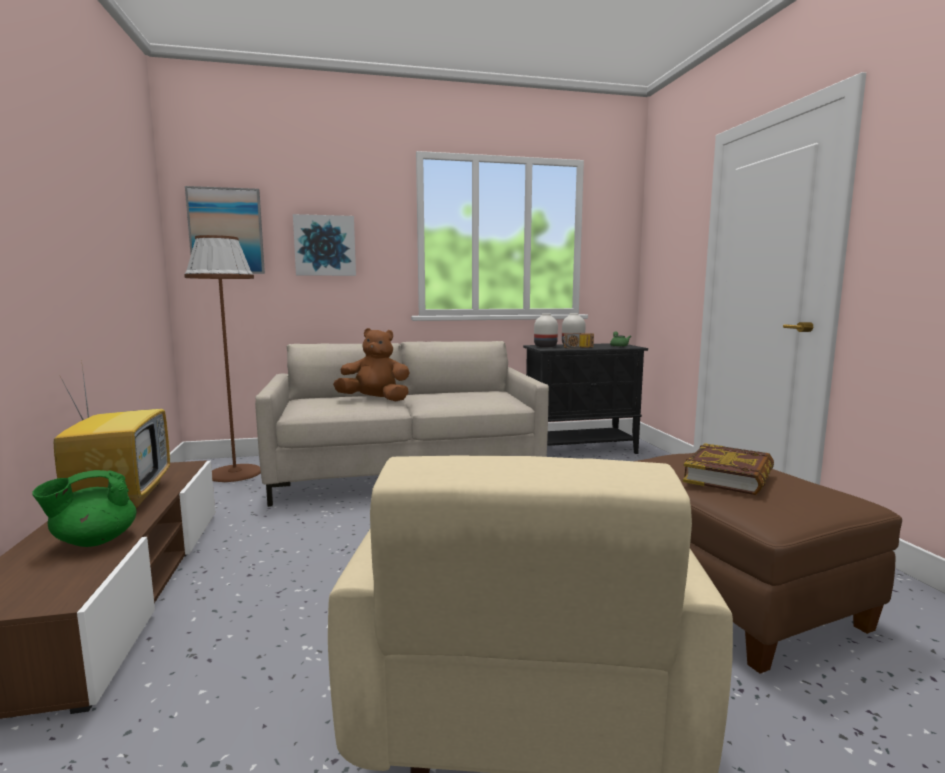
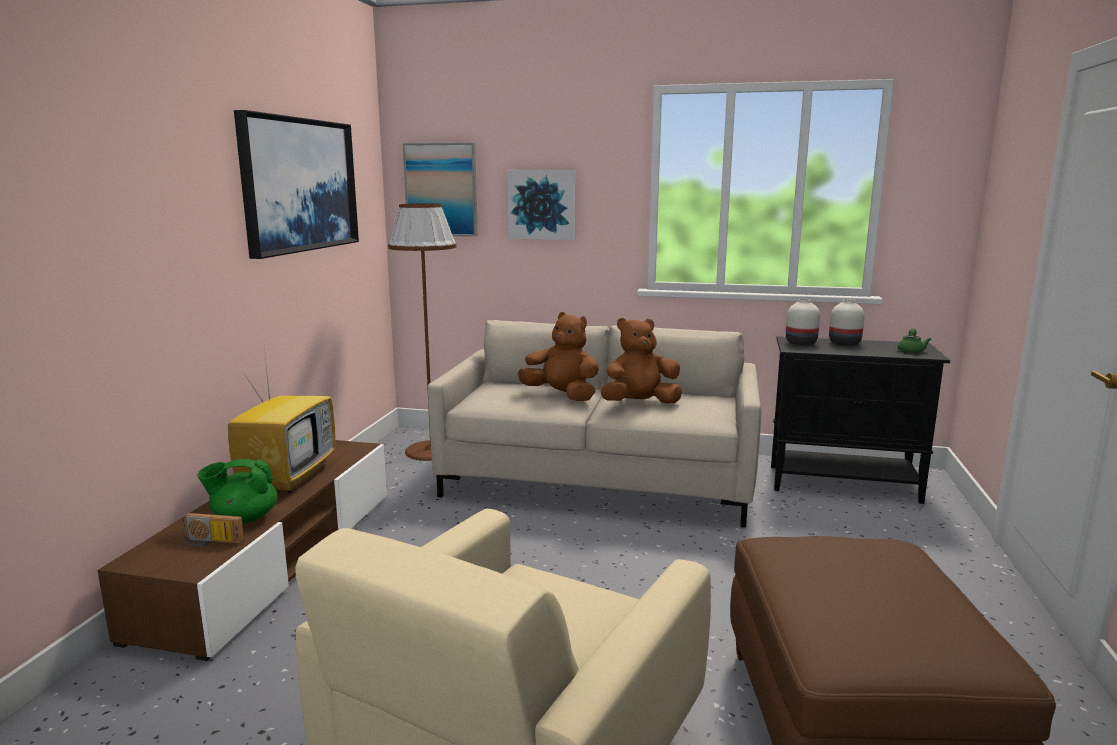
camera: 25 degrees right, 5 degrees up
radio [563,333,594,349] -> radio moved to [180,513,244,547]
book [683,443,774,495] -> none
none -> picture [234,110,359,259]
none -> brown plush toy [601,318,682,403]

